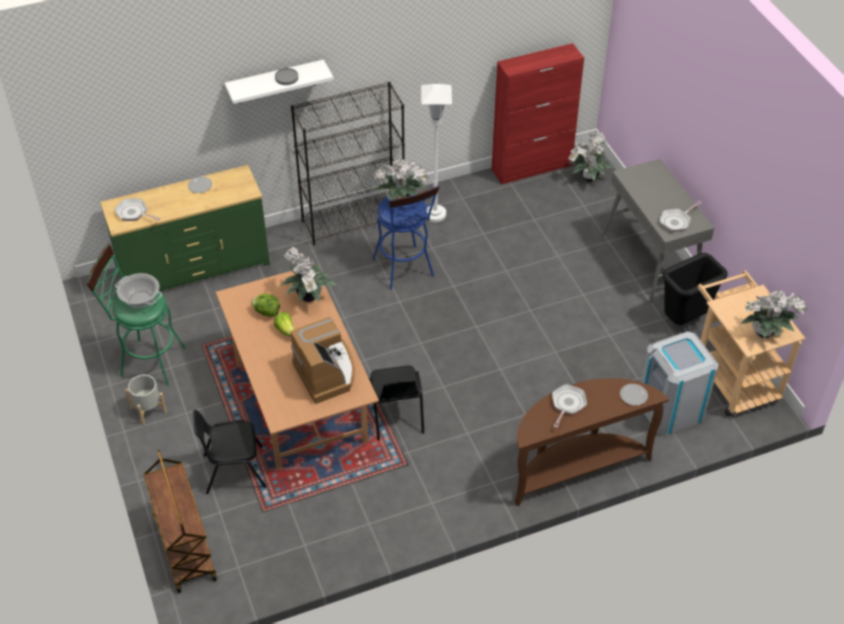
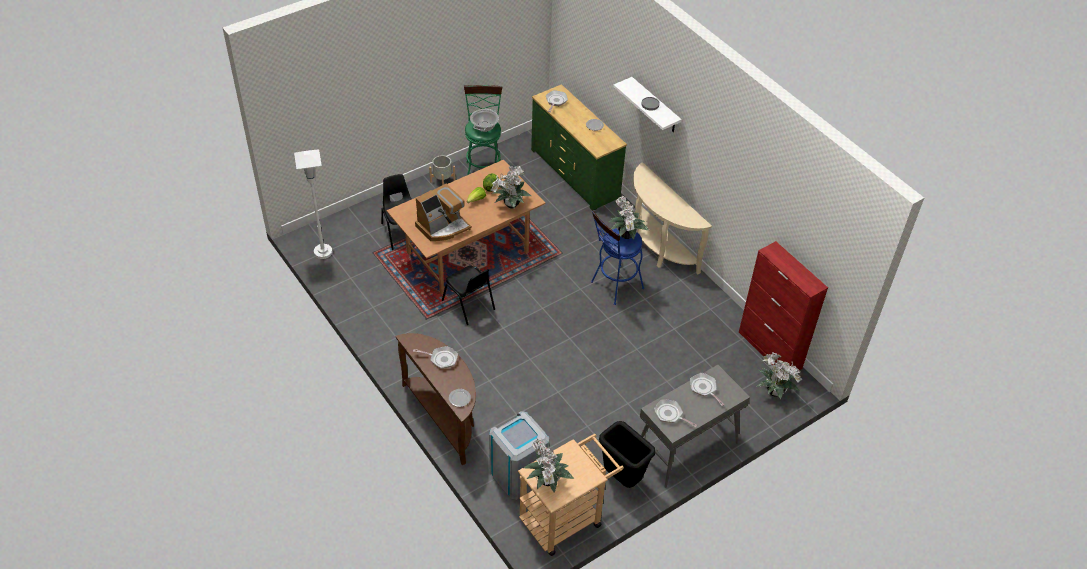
camera: 75 degrees right, 0 degrees up
brown cart [143,450,217,593] -> none
black bookcase [291,82,405,245] -> beige console table [633,162,712,275]
black chair [369,365,424,440] -> black chair turned 105 degrees counterclockwise [442,266,495,325]
white floor lamp [421,84,452,222] -> white floor lamp moved to [294,149,332,259]
none -> frying pan [690,373,725,406]

